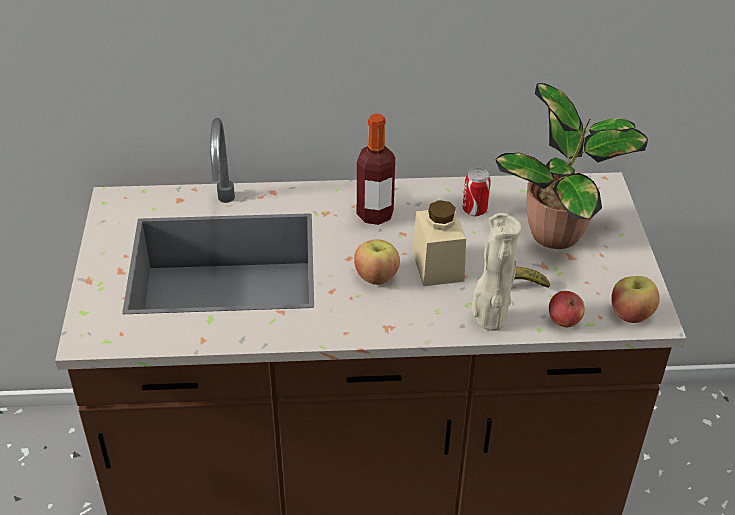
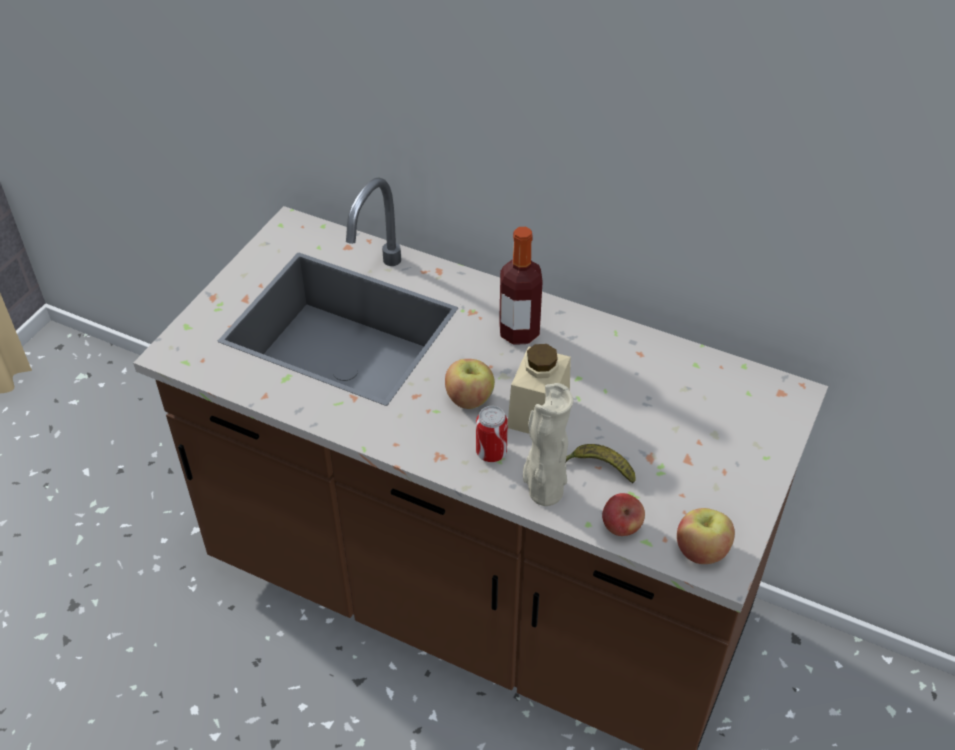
camera: 30 degrees right, 5 degrees up
can [463,168,491,216] -> can moved to [476,406,508,462]
potted plant [495,83,648,249] -> none

